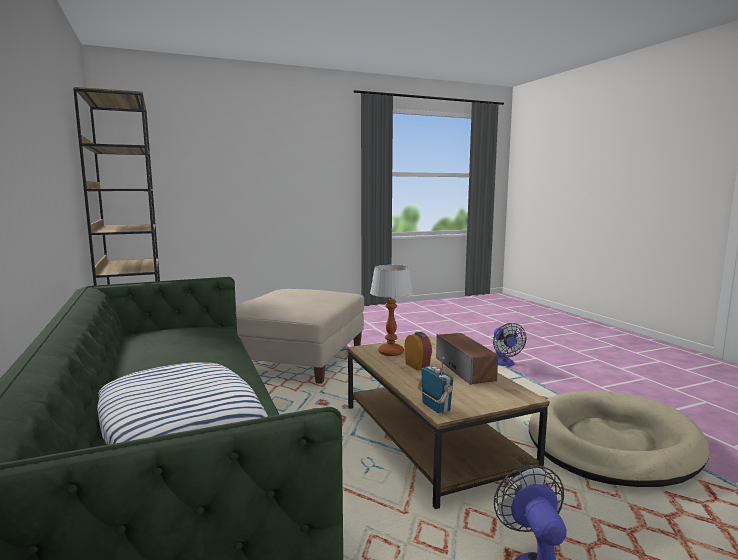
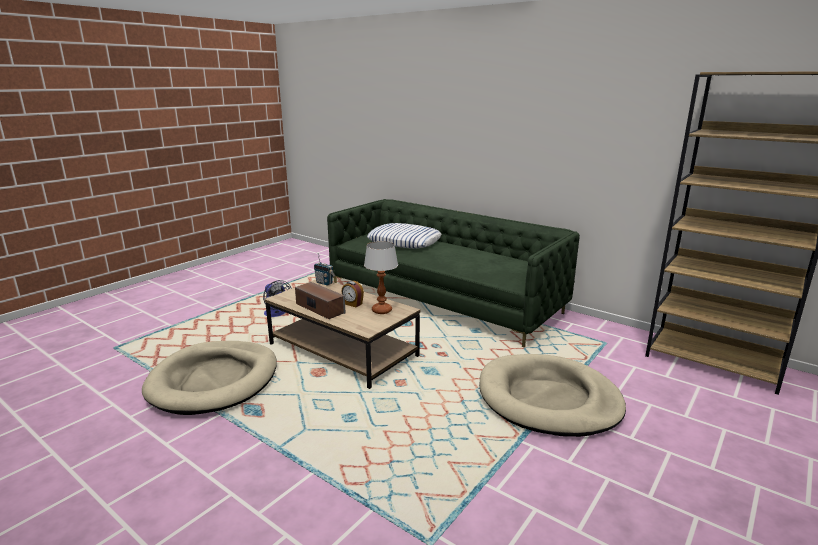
camera: 150 degrees right, 10 degrees up
beige ottoman [236,289,364,384] -> beige dog bed [480,354,626,437]
fan [493,323,526,367] -> none

